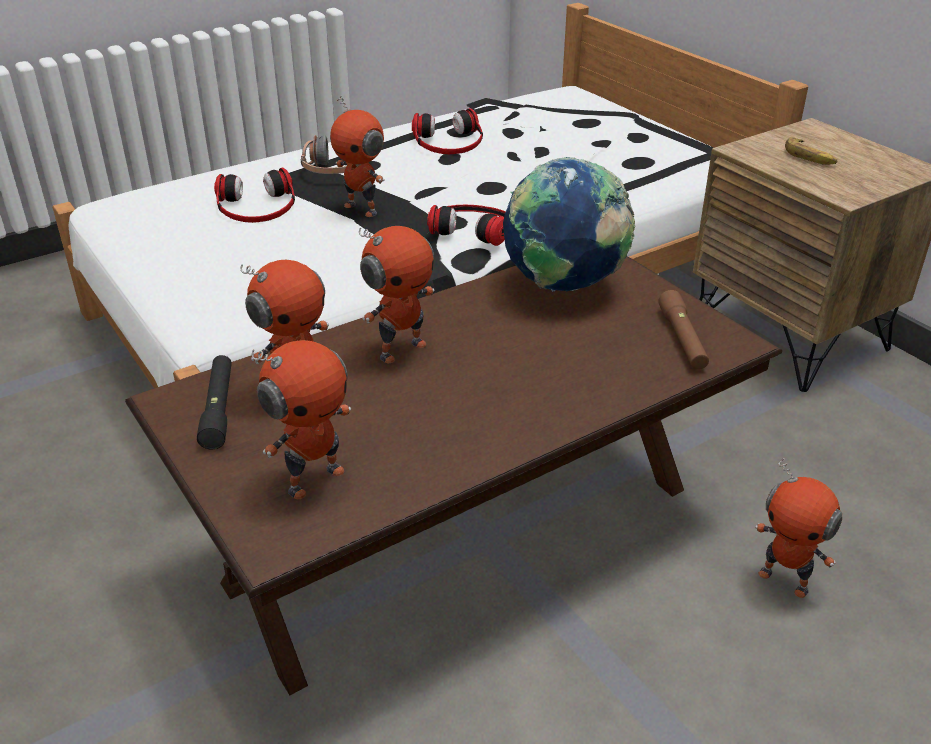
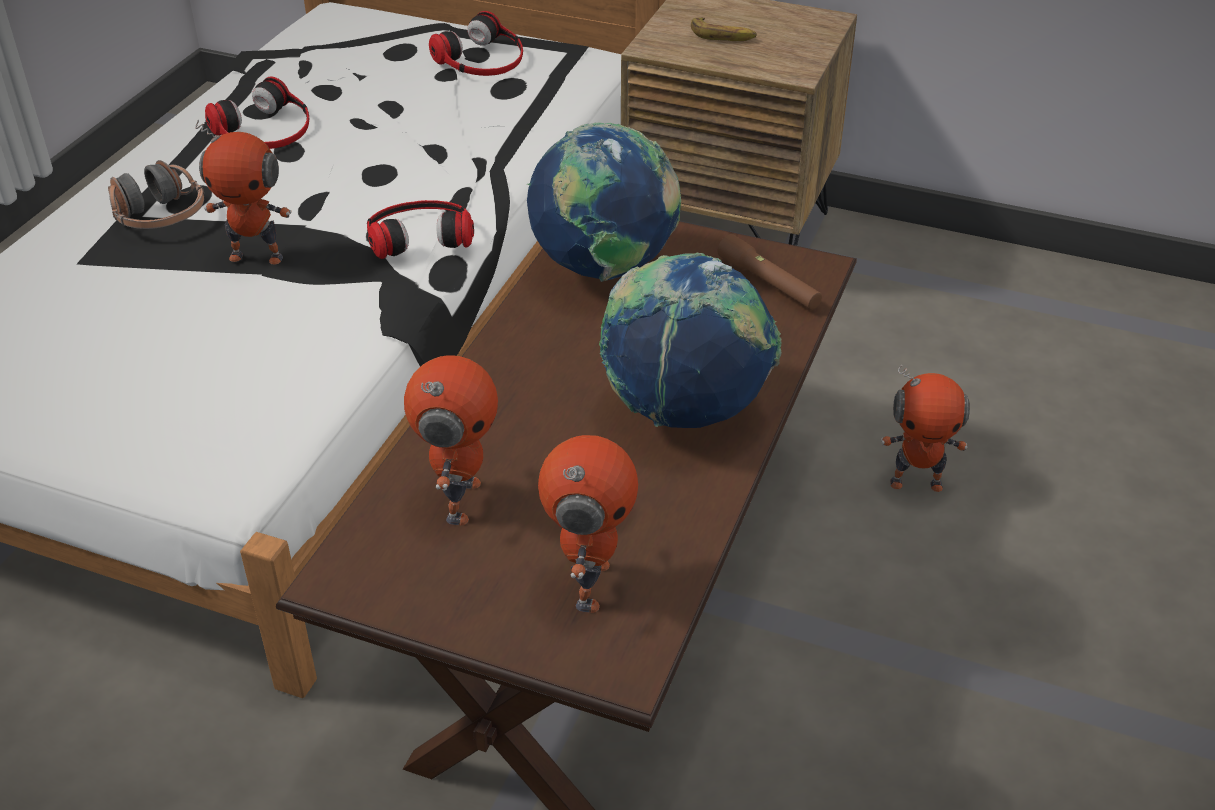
camera: 35 degrees left, 5 degrees up
black flashlight [197,355,232,450] -> none
headphones [214,168,295,223] -> headphones moved to [429,11,523,76]
toy robot [359,226,434,363] -> none
none -> globe [599,253,782,428]

